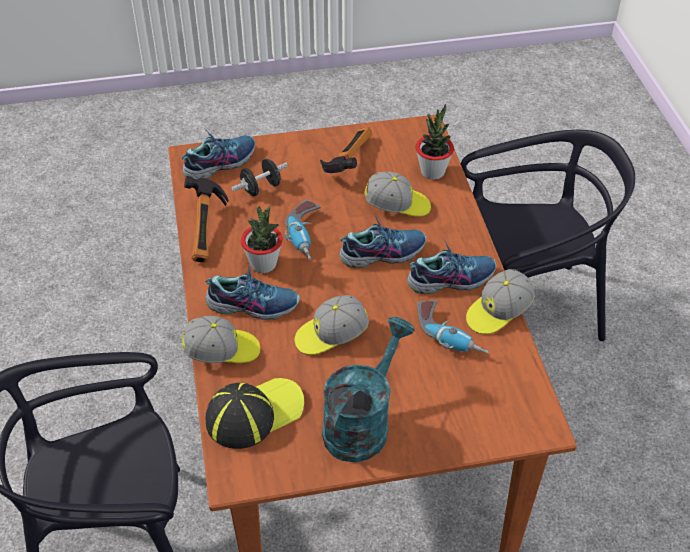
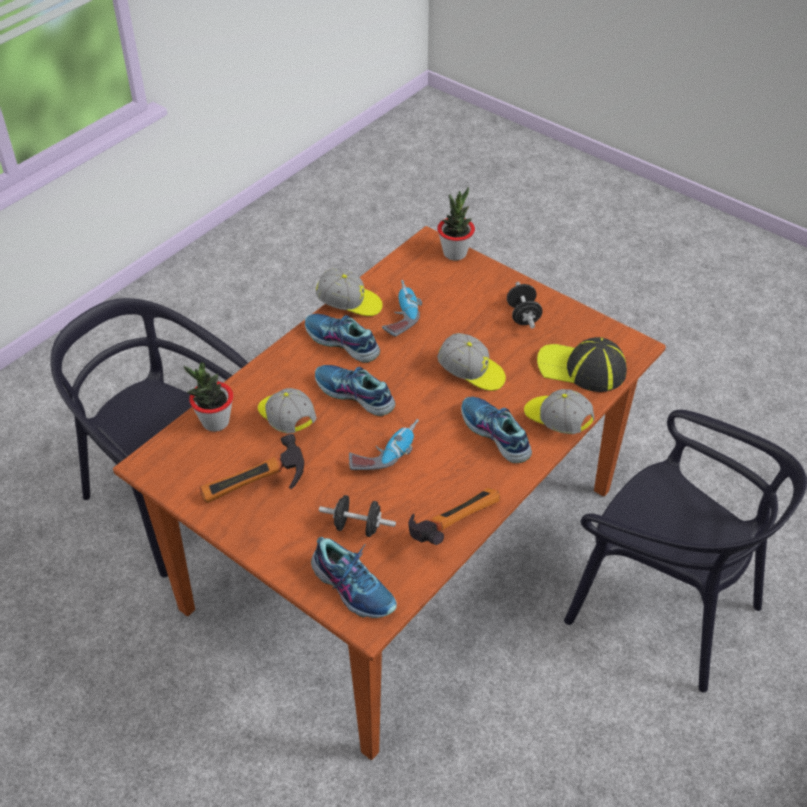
camera: 130 degrees left, 0 degrees up
shoe [182,129,255,180] -> shoe turned 150 degrees counterclockwise [311,537,397,618]
potted plant [241,206,283,273] -> potted plant moved to [437,187,475,261]
turquoise watering can [322,317,415,462] -> black dumbbell [507,282,542,328]

